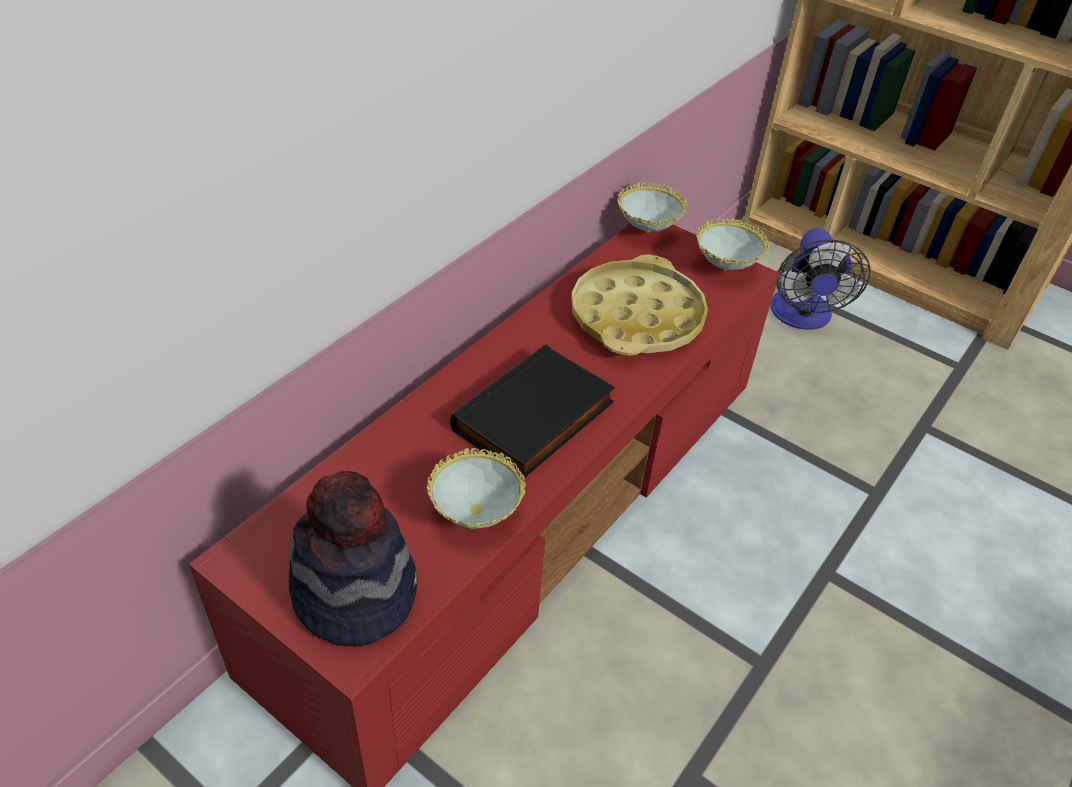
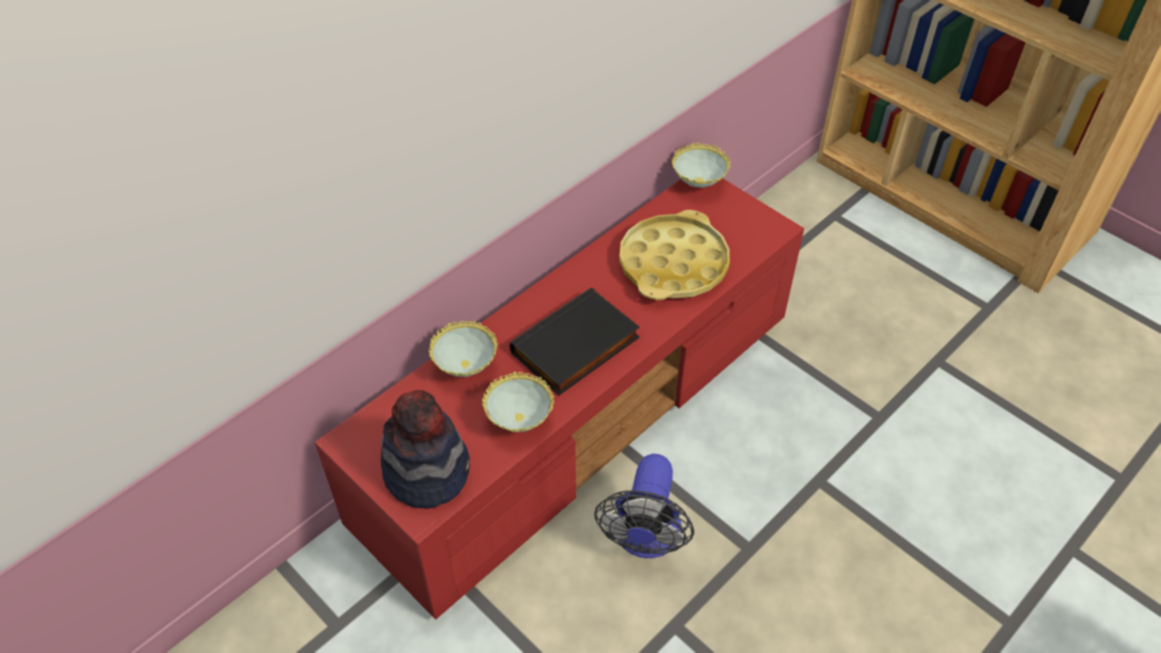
camera: 10 degrees right, 5 degrees up
bowl [696,218,770,271] -> bowl moved to [428,321,498,377]
fan [771,228,871,330] -> fan moved to [594,454,694,558]

